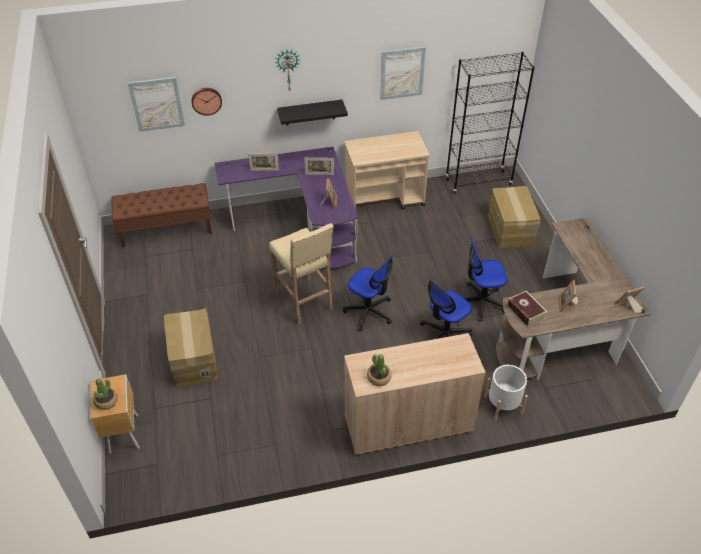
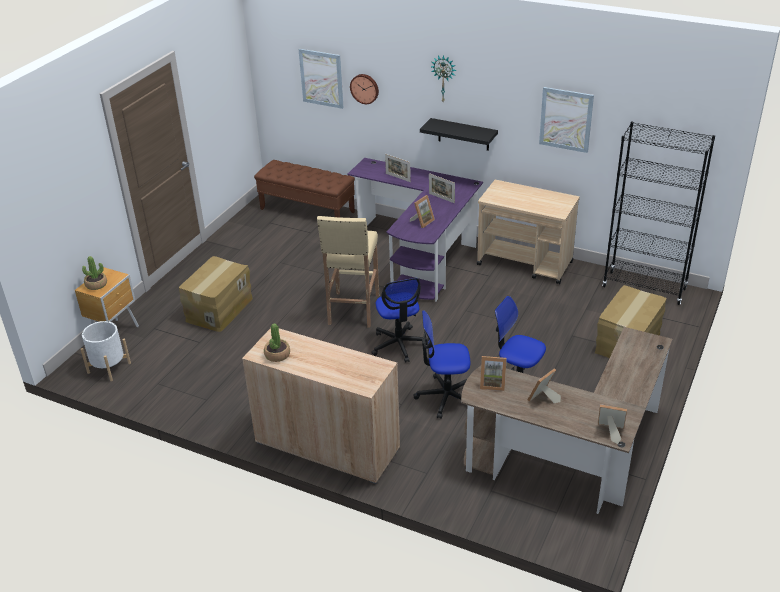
camera: 40 degrees right, 10 degrees down
white planter [484,365,528,420] -> white planter moved to [80,321,131,381]
book [507,291,547,327] -> picture frame [480,356,507,391]

